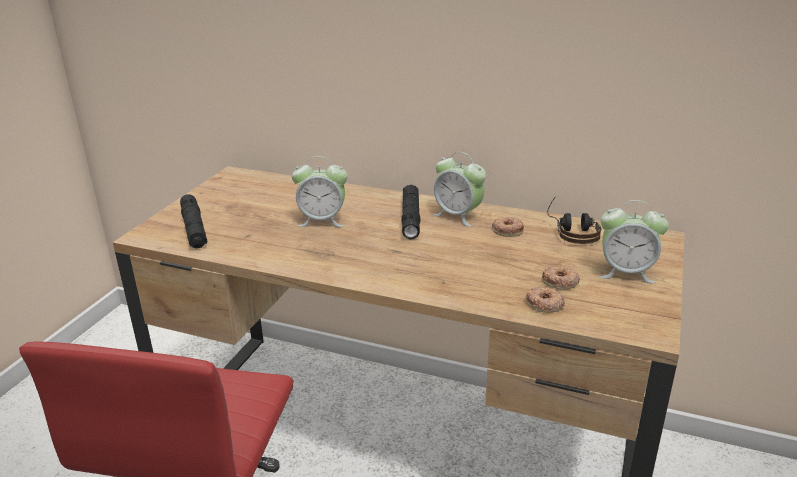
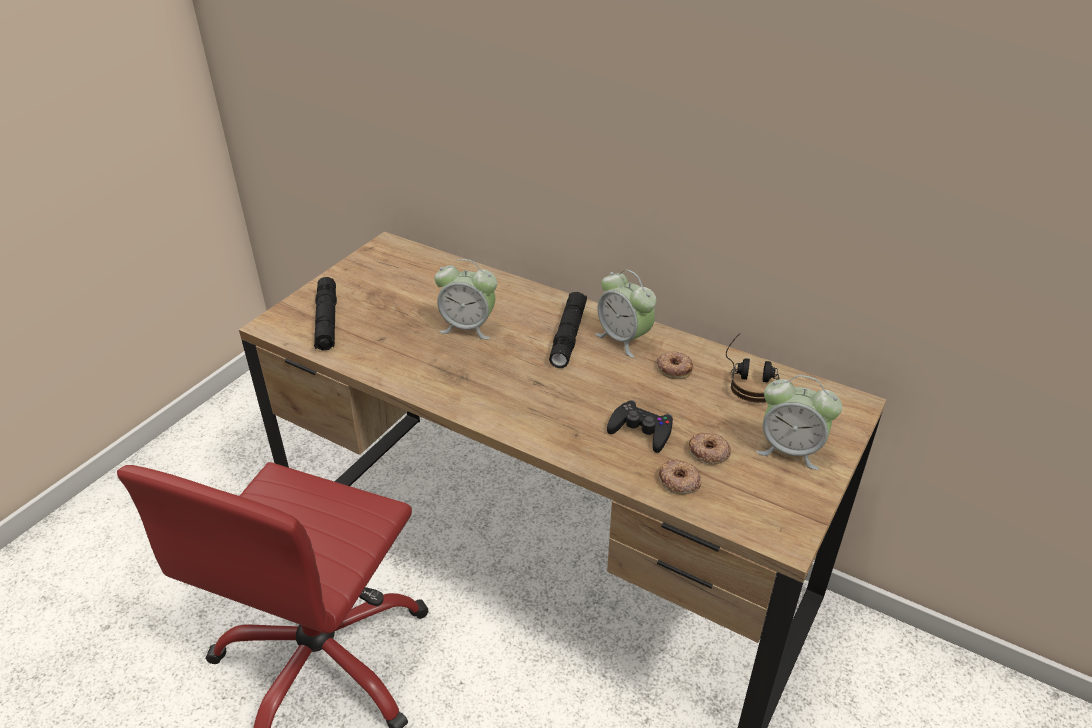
camera: 10 degrees right, 10 degrees up
none -> black game controller [607,400,673,453]

